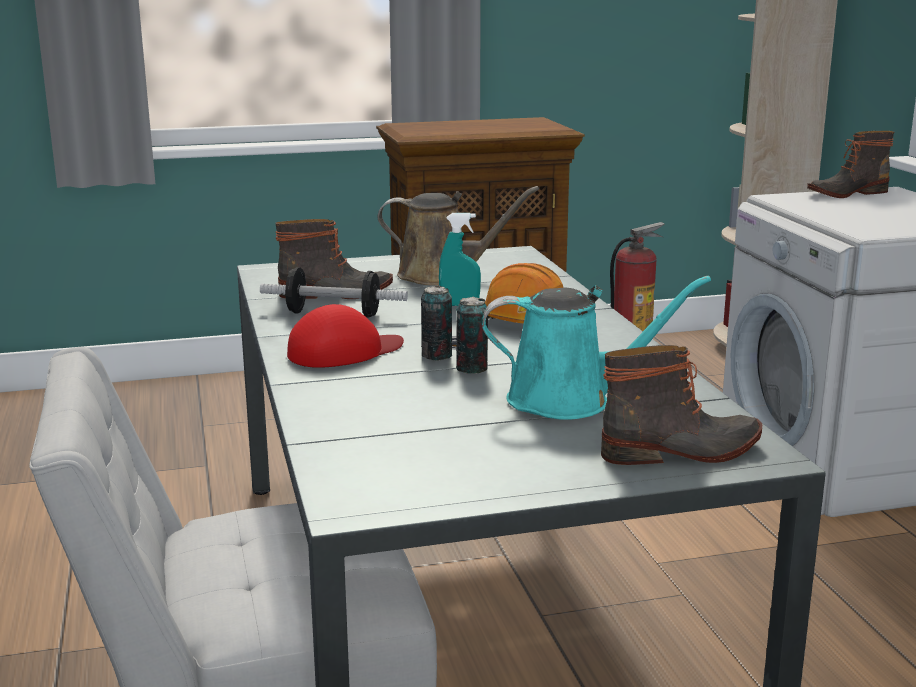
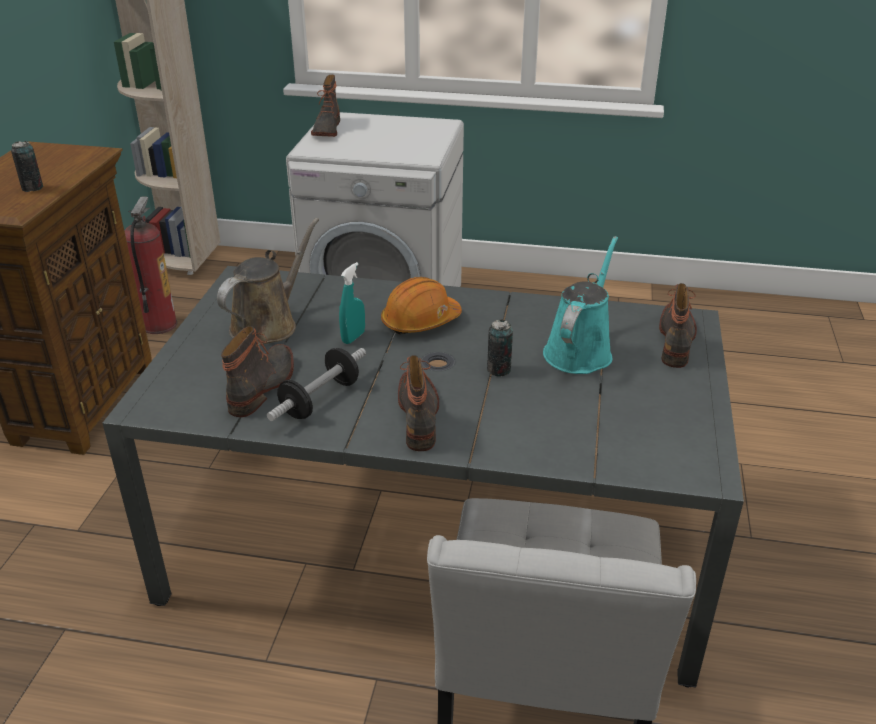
camera: 65 degrees left, 15 degrees up
red cap [287,304,404,368] -> boot [398,355,439,451]
can [421,286,452,361] -> can moved to [11,141,43,192]

